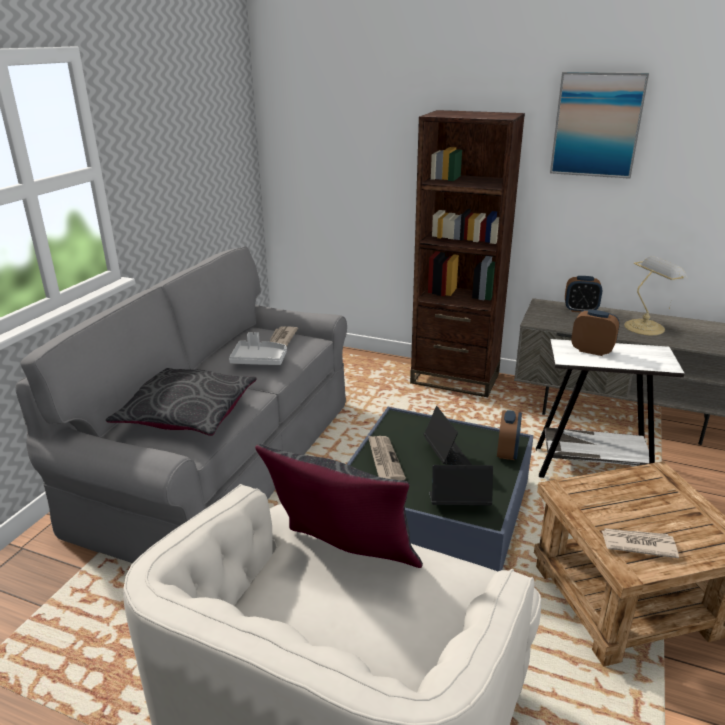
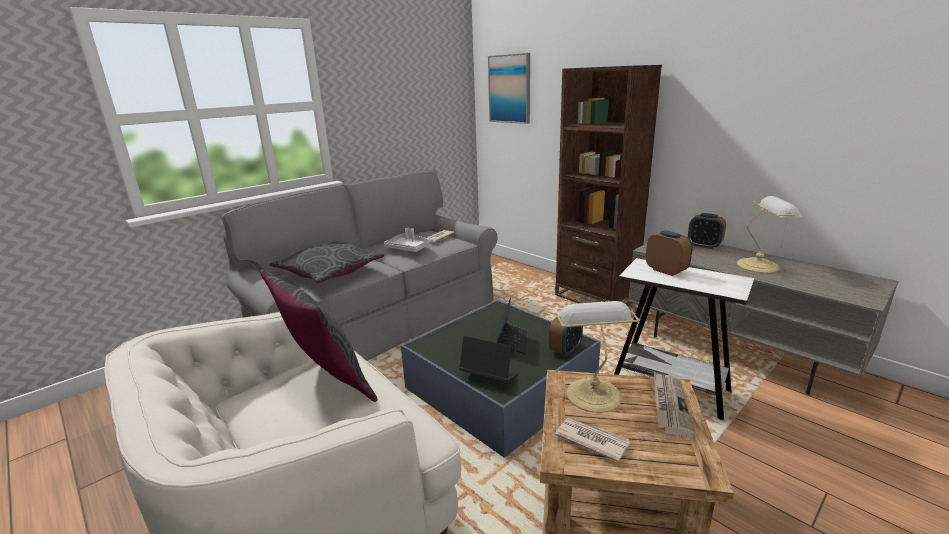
camera: 25 degrees right, 5 degrees down
newspaper [368,436,406,480] -> newspaper moved to [654,372,695,437]
picture [550,72,649,179] -> picture moved to [488,53,530,124]
none -> table lamp [557,301,640,413]

